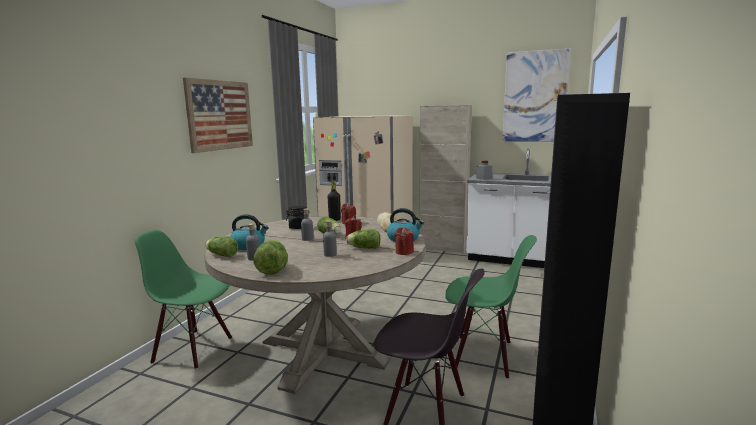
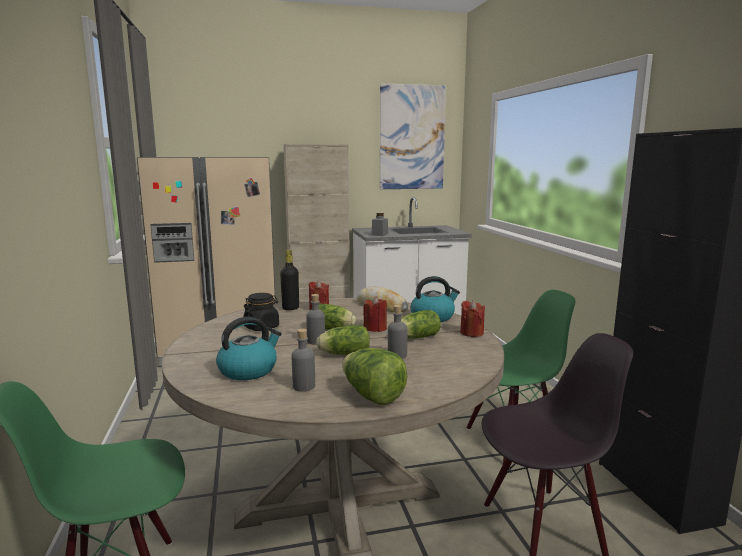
camera: 35 degrees left, 0 degrees up
picture [183,78,253,153] -> none
lettuce [206,236,238,257] -> lettuce moved to [316,325,370,355]

